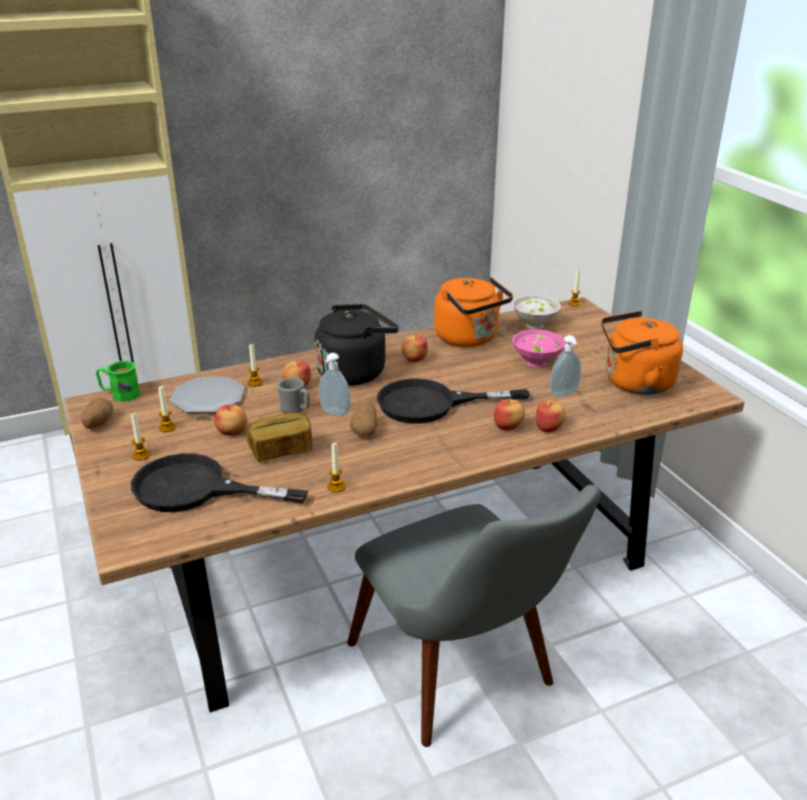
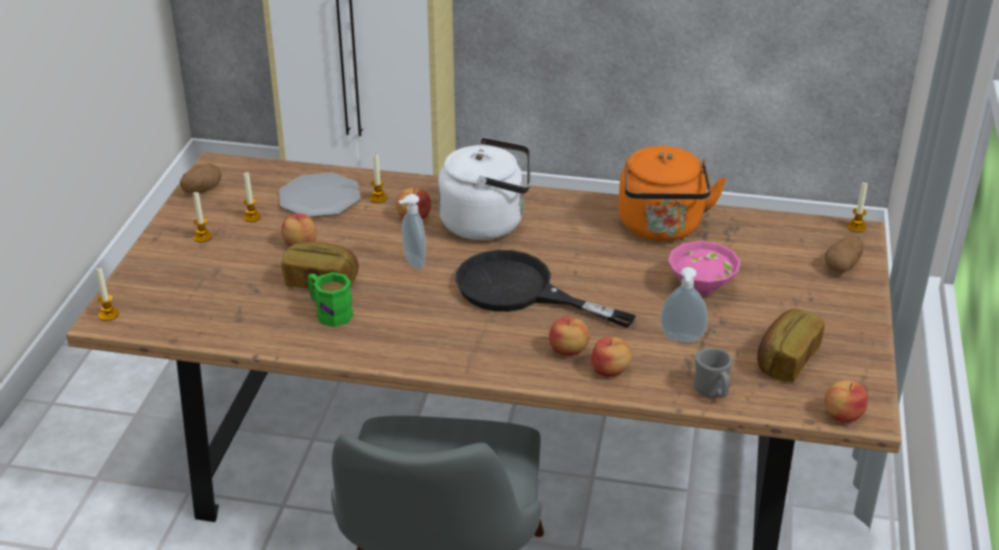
camera: 35 degrees right, 5 degrees up
green mug [96,360,140,402] -> green mug moved to [307,272,354,327]
black frying pan [131,453,308,512] -> none
grey mug [277,378,310,413] -> grey mug moved to [694,348,732,398]
black kettle [315,304,399,386] -> white kettle [438,137,530,240]
candle [327,443,345,492] -> candle moved to [96,267,119,321]
potato [350,403,377,437] -> potato moved to [825,235,864,273]
apple [401,334,428,362] -> apple moved to [825,380,868,423]
white bowl [512,295,561,329] -> none
orange kettle [601,311,683,395] -> bread [757,309,825,382]

